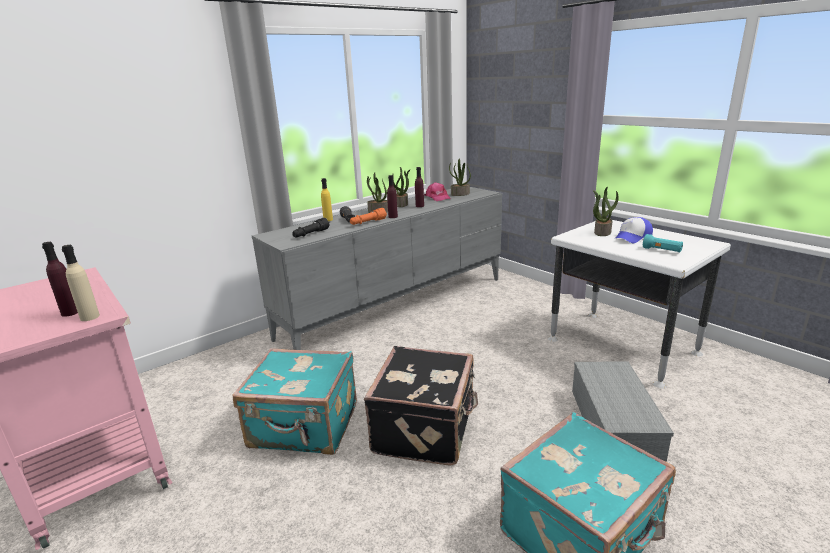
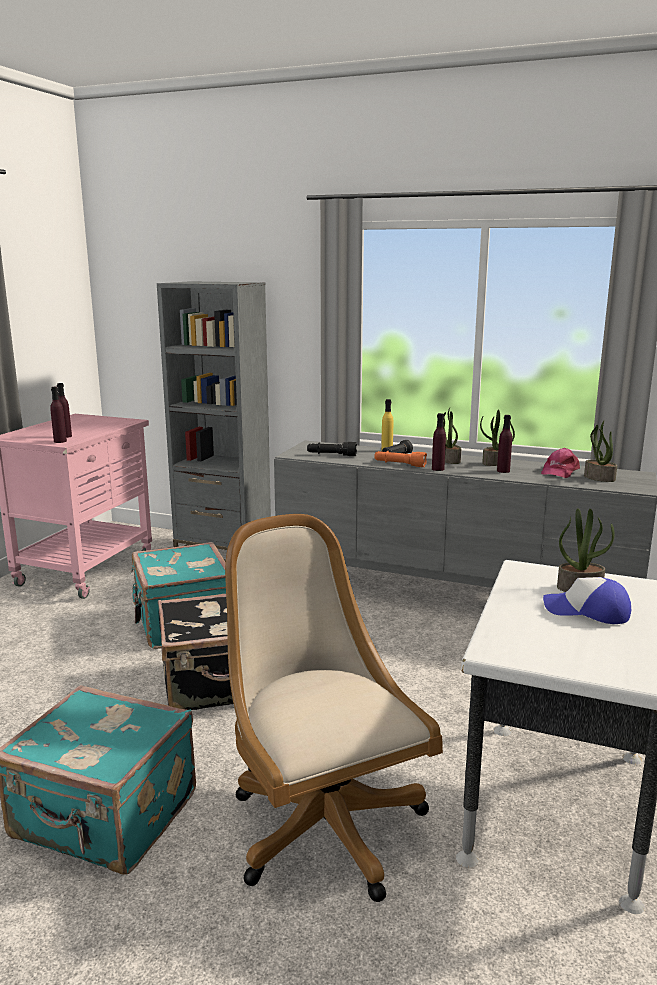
camera: 60 degrees right, 5 degrees down
beige bottle [62,245,100,321] -> purple bottle [50,387,67,443]
grey storage box [572,361,674,462] -> office chair [225,514,443,902]
turquoise flashlight [643,234,683,252] -> none
none -> grey bookcase [157,281,271,562]

